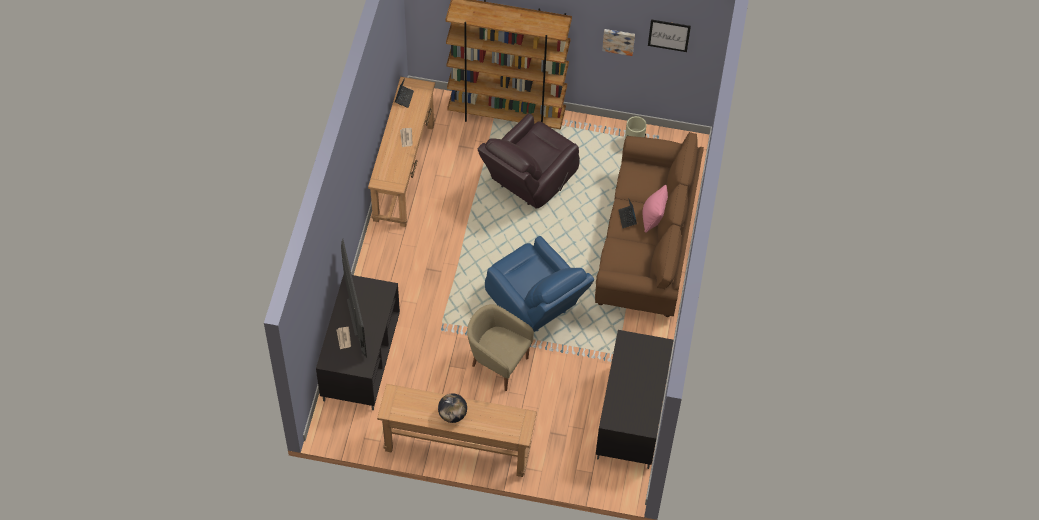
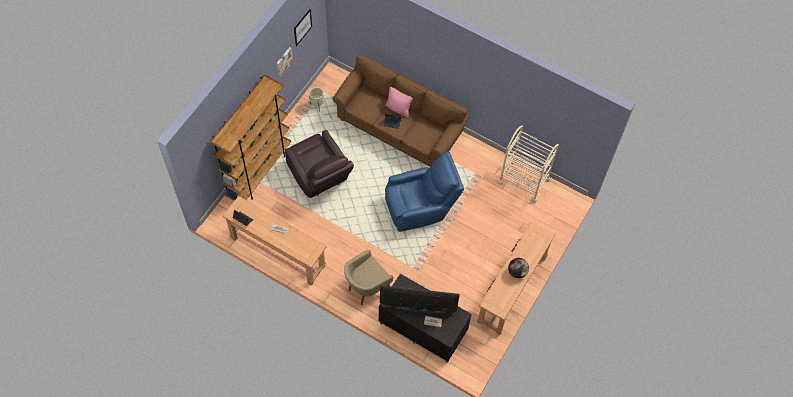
camera: 70 degrees left, 5 degrees up
beige armchair [467,304,534,391] -> beige armchair moved to [344,250,393,305]
black tv stand [596,330,673,469] -> beige cart [498,125,559,203]

